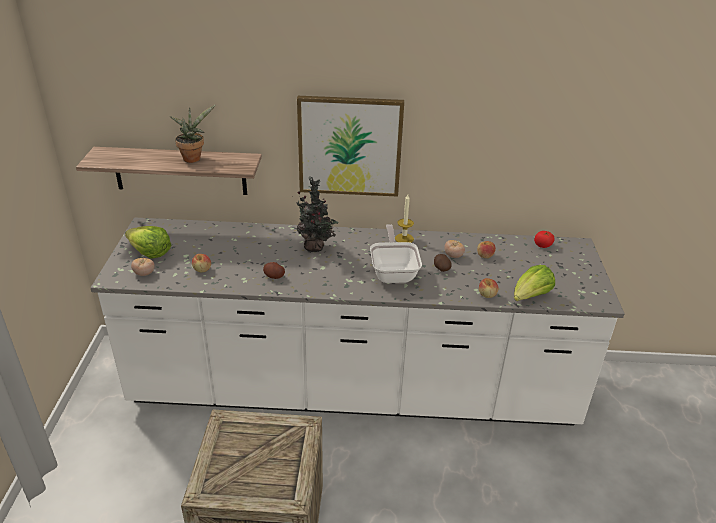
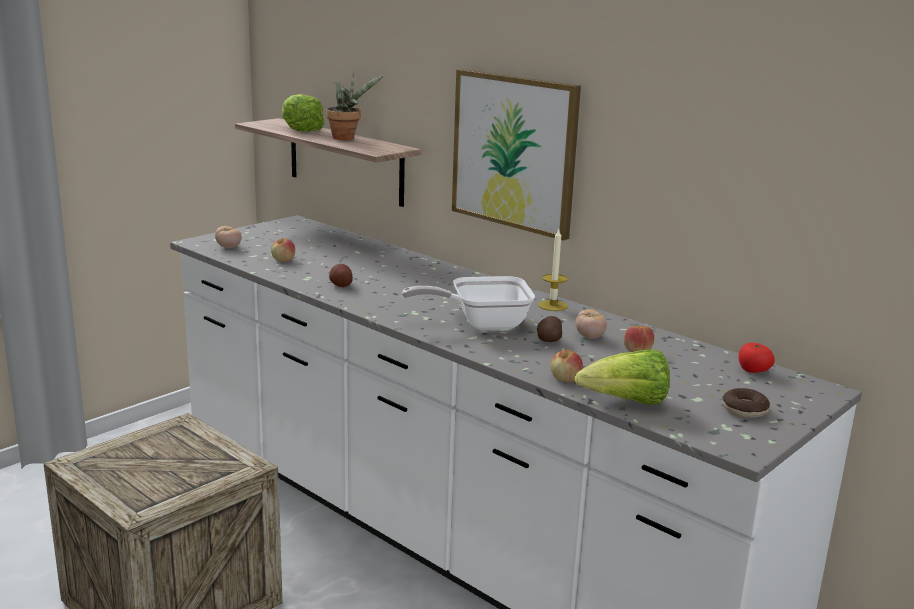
camera: 40 degrees right, 15 degrees down
lettuce [125,226,171,259] -> lettuce moved to [282,94,325,132]
potted plant [292,176,338,252] -> none
frying pan [370,224,422,283] -> frying pan turned 135 degrees counterclockwise [402,276,535,330]
none -> donut [722,388,770,418]

